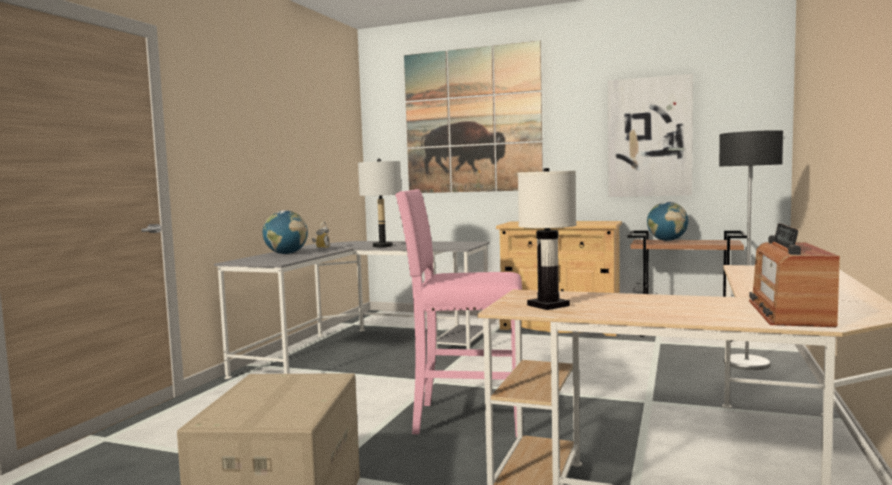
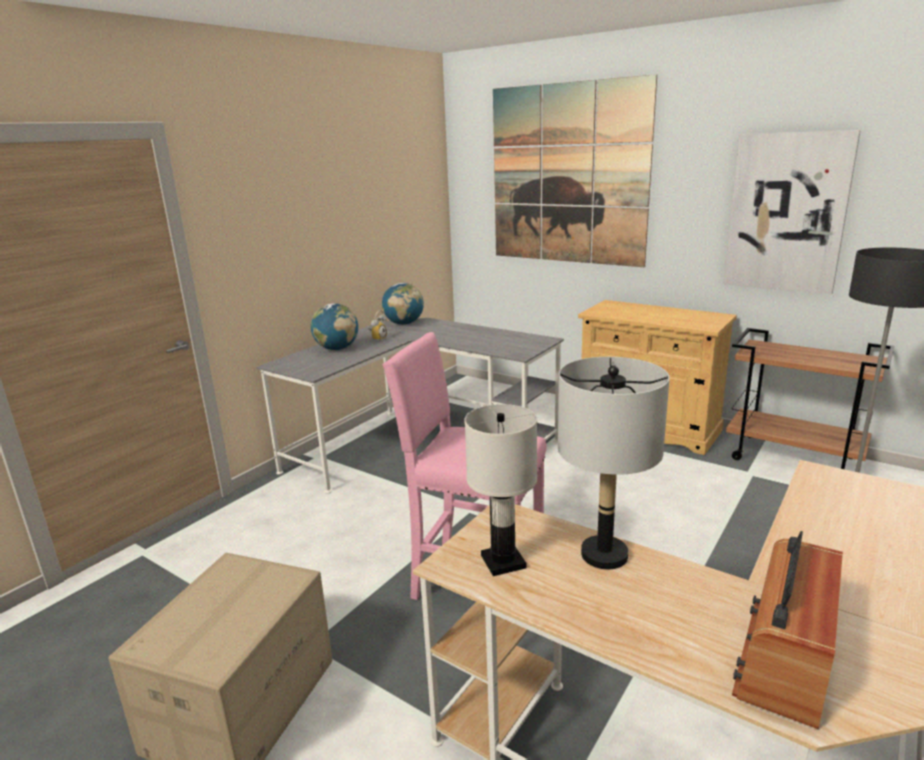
camera: 15 degrees right, 15 degrees up
grey table lamp [358,159,401,247] -> grey table lamp moved to [558,357,670,569]
globe [647,202,689,241] -> globe moved to [382,283,424,325]

